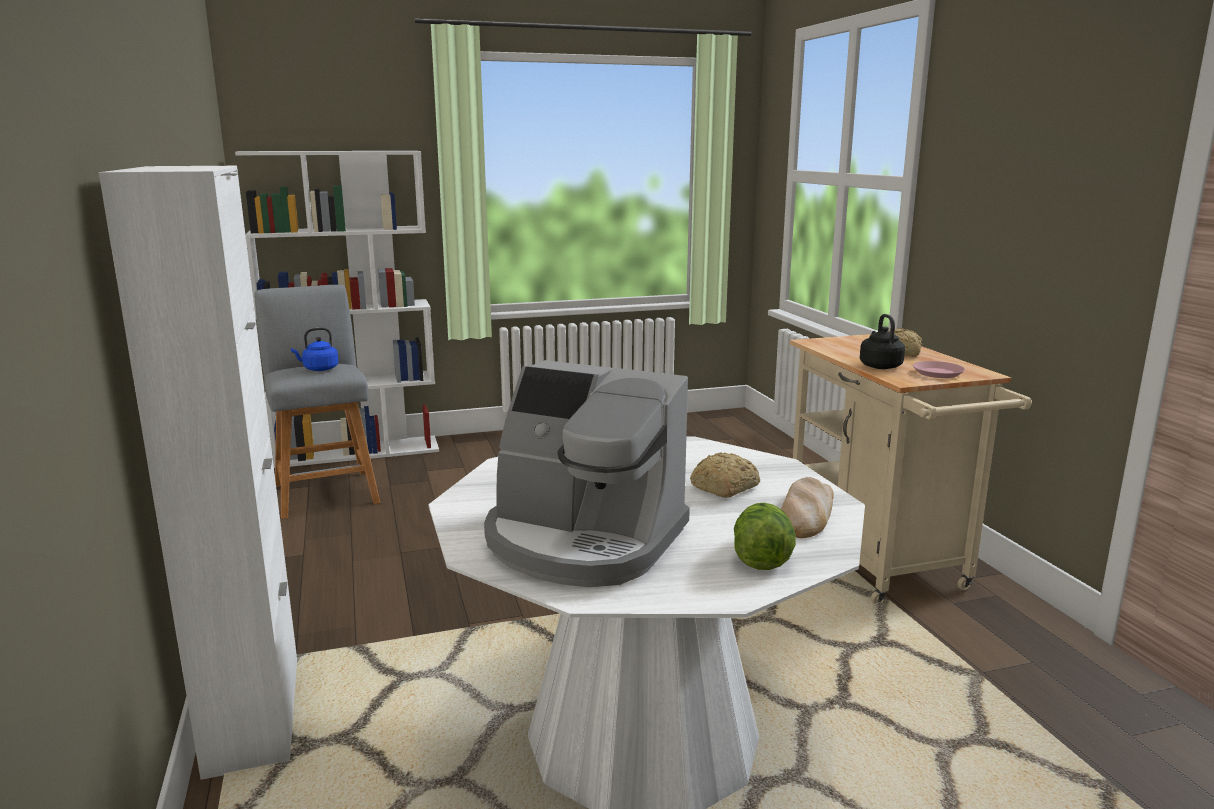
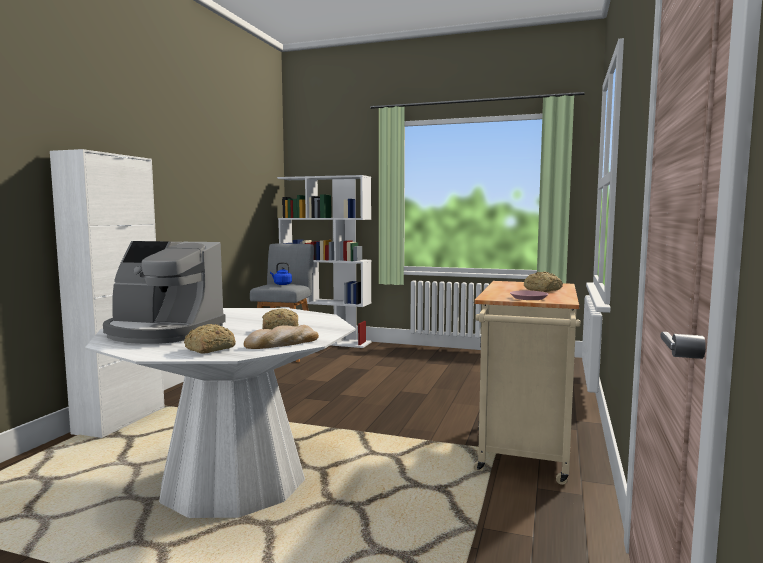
camera: 35 degrees right, 10 degrees down
coffee machine [484,360,690,587] -> coffee machine turned 45 degrees counterclockwise [103,241,226,344]
lettuce [734,503,796,570] -> bread [184,324,236,353]
black kettle [860,314,905,369] -> none

